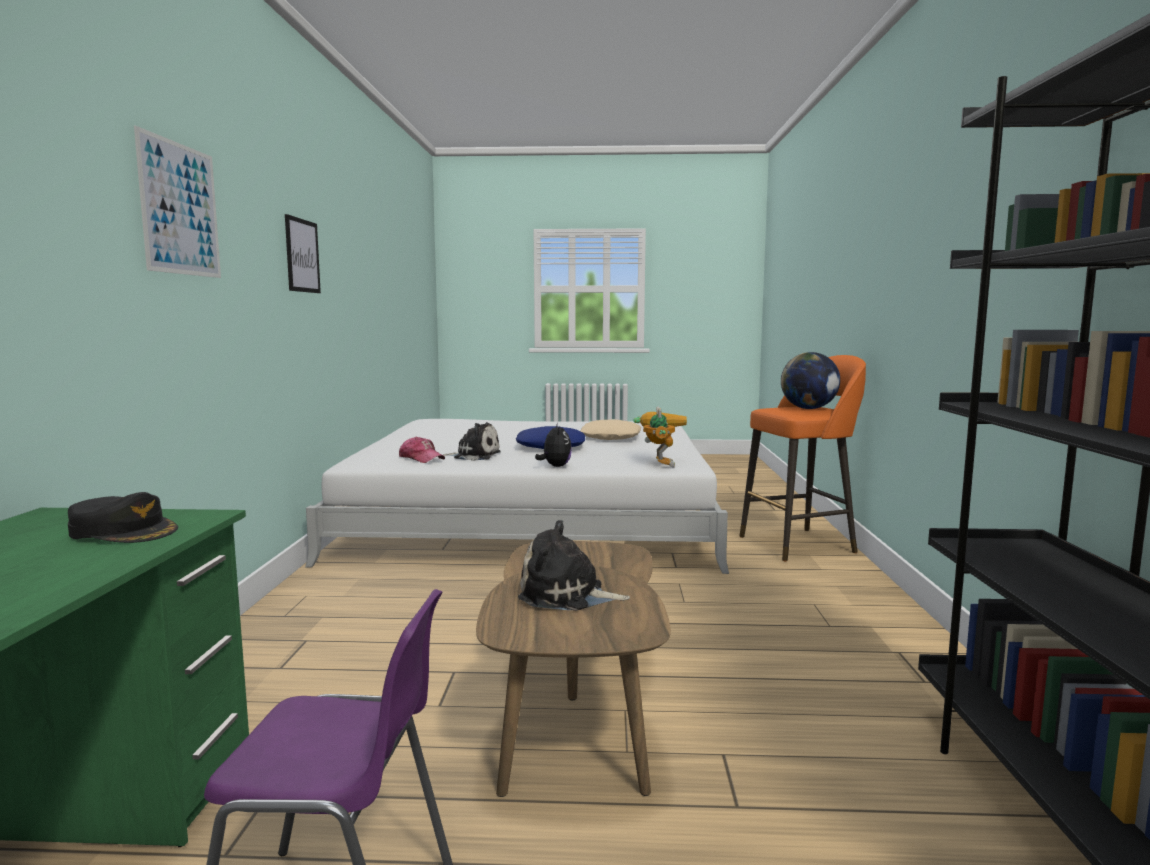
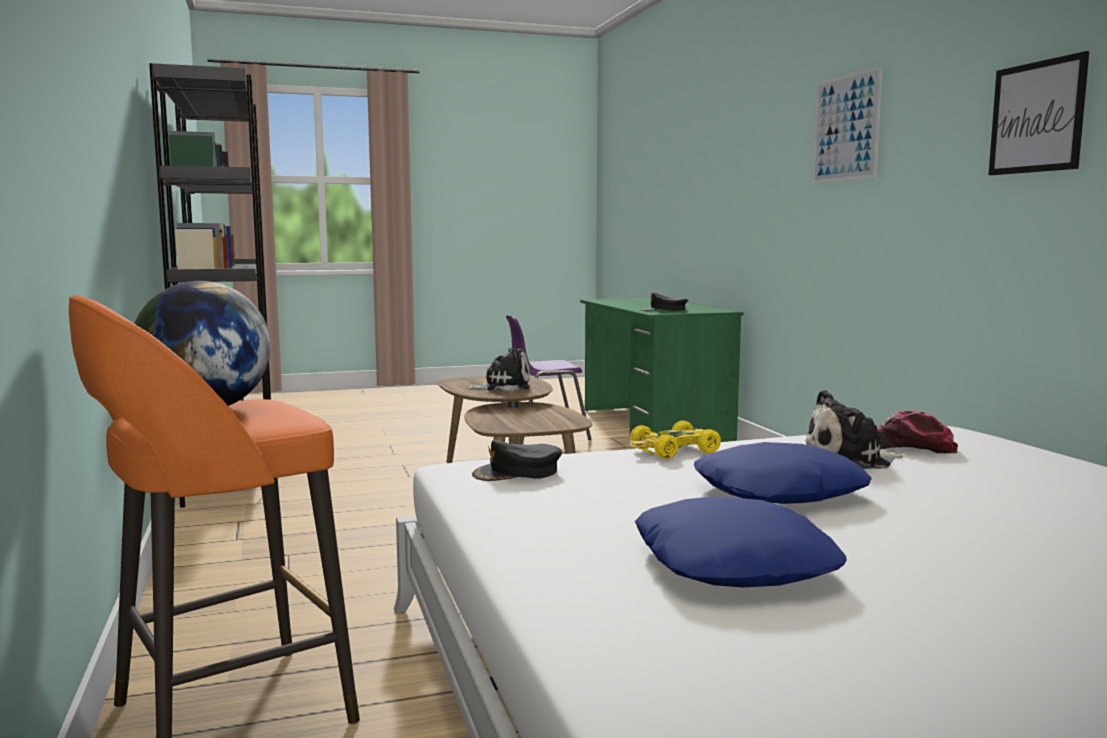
camera: 160 degrees right, 0 degrees up
plush toy [535,422,572,467] -> yellow toy car [630,420,721,459]
beige pillow [581,419,641,440] -> blue pillow [635,496,846,587]
toy robot [633,406,687,467] -> black cap [472,440,562,481]

